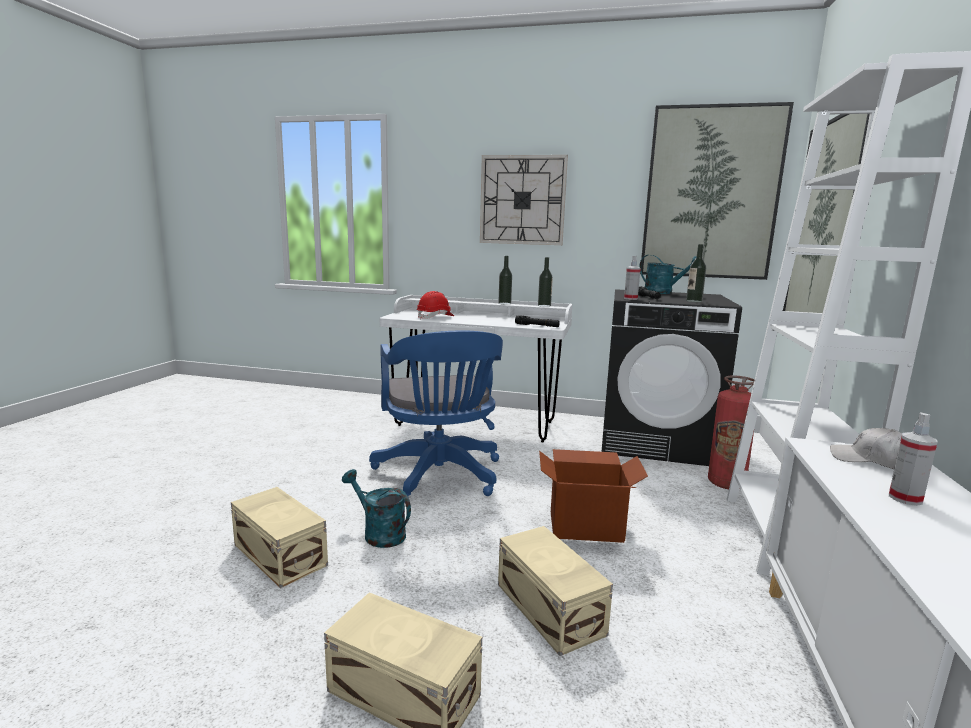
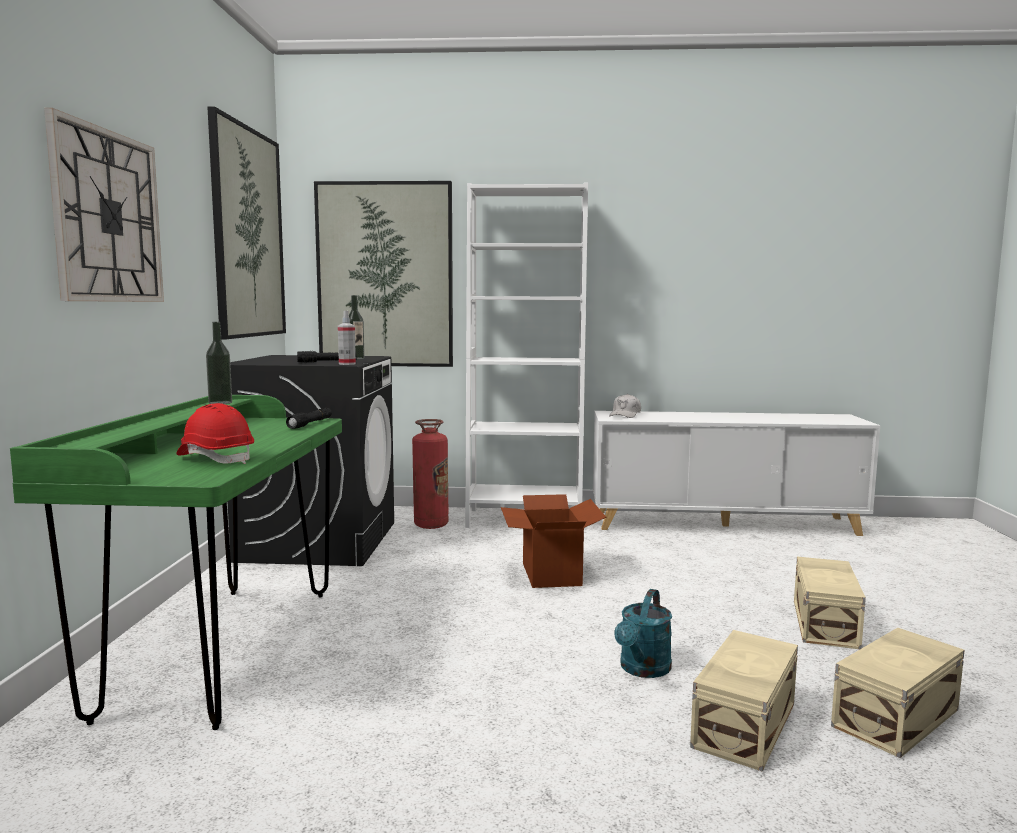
camera: 100 degrees left, 5 degrees down
blue office chair [369,330,503,503] -> none
white desk [380,295,572,442] -> green desk [10,395,342,730]
bottle [498,256,512,304] -> none
beige storage box [498,526,613,656] -> beige storage box moved to [831,628,965,758]
turquoise watering can [639,255,697,294] -> none
spray bottle [889,413,938,506] -> none

